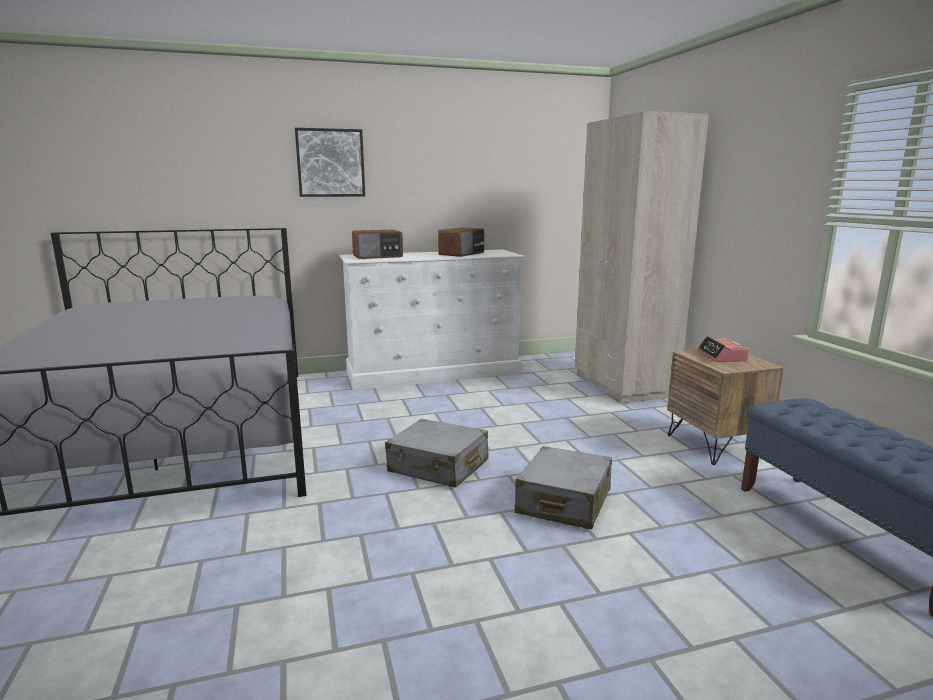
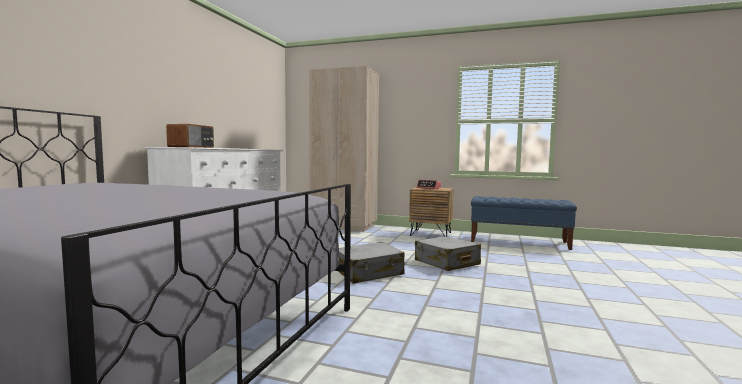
camera: 55 degrees left, 10 degrees down
picture [295,128,365,197] -> none
radio [438,228,484,257] -> none

